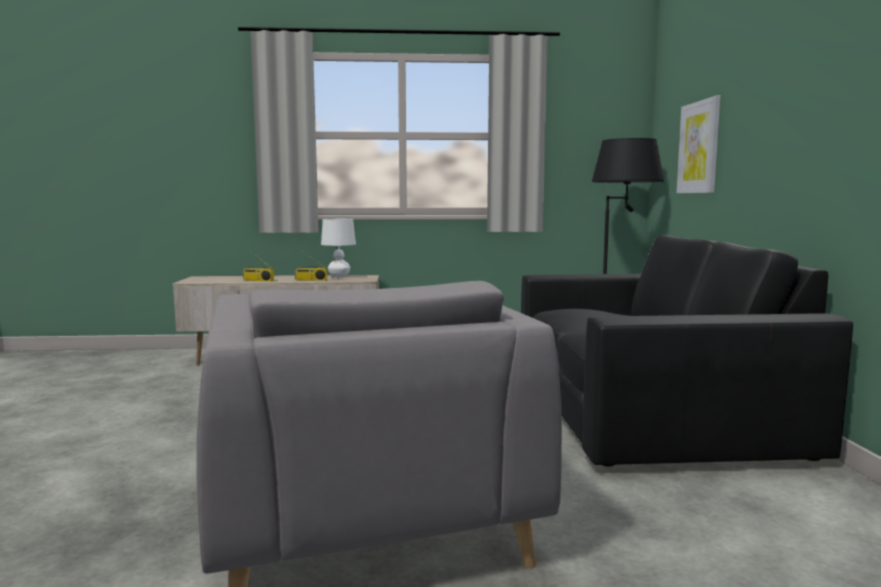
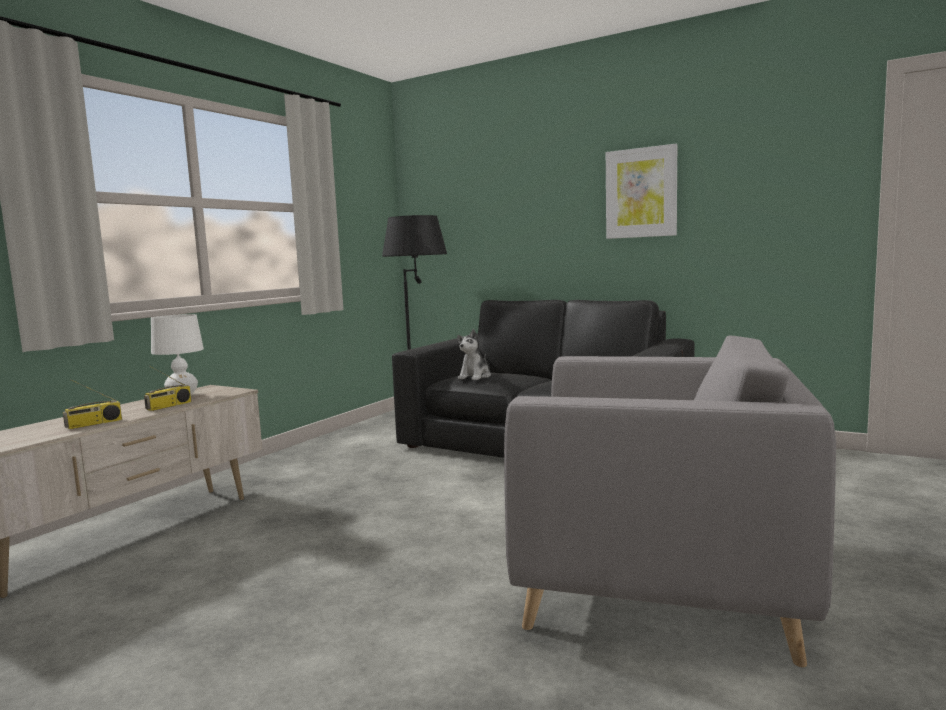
camera: 55 degrees left, 0 degrees up
picture [677,96,720,193] -> picture moved to [606,144,677,239]
none -> plush toy [457,329,491,380]

